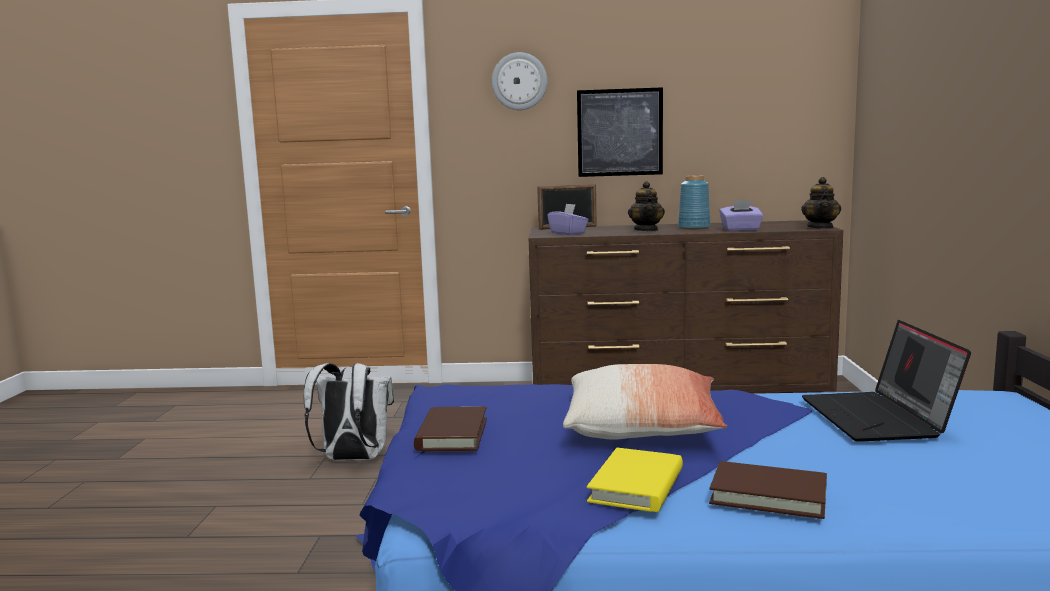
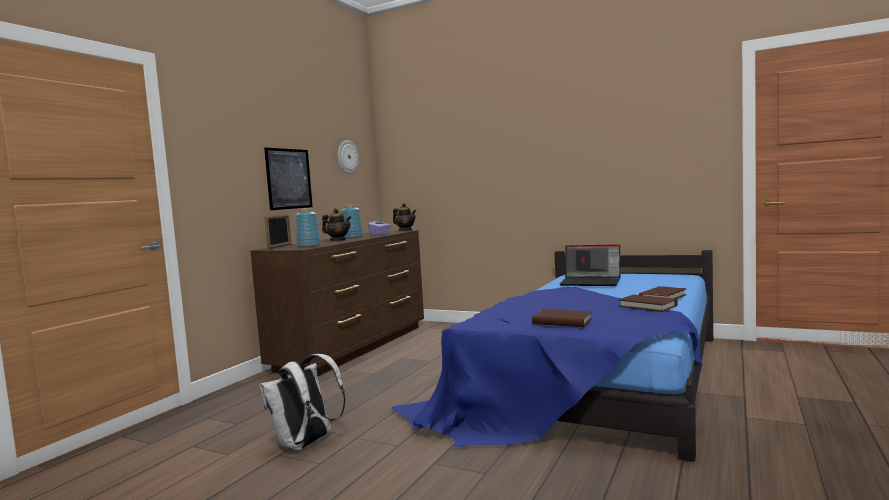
camera: 65 degrees left, 5 degrees down
wall clock [492,52,548,110] -> wall clock moved to [338,140,359,174]
purple tissue box [547,204,588,235] -> blue vase [296,208,321,248]
pillow [563,364,727,440] -> none
yellow book [587,448,683,512] -> brown book [619,295,678,312]

